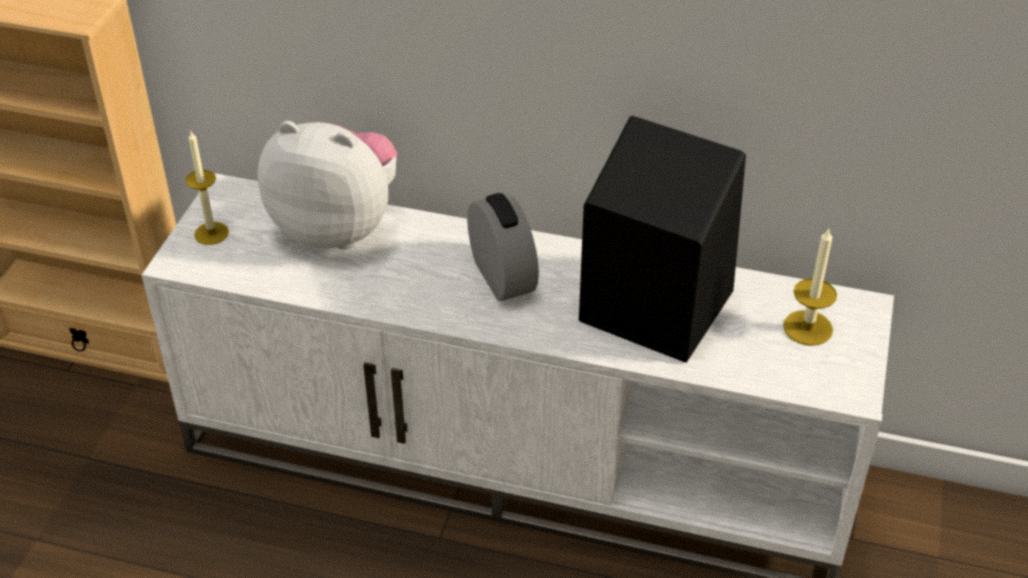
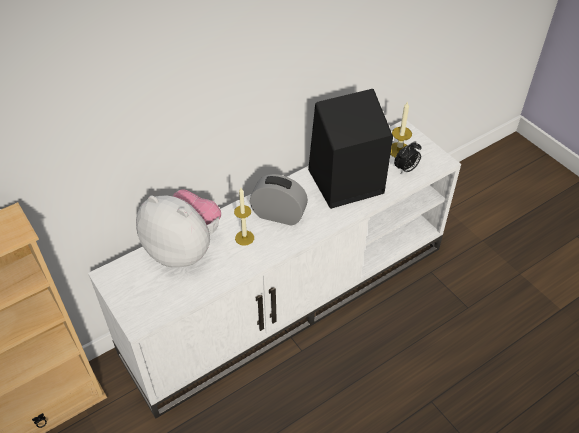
camera: 50 degrees left, 5 degrees up
candle [185,131,229,245] -> candle moved to [234,188,254,246]
plush toy [258,121,397,249] -> plush toy turned 60 degrees clockwise [136,189,221,268]
none -> alarm clock [394,141,421,173]

